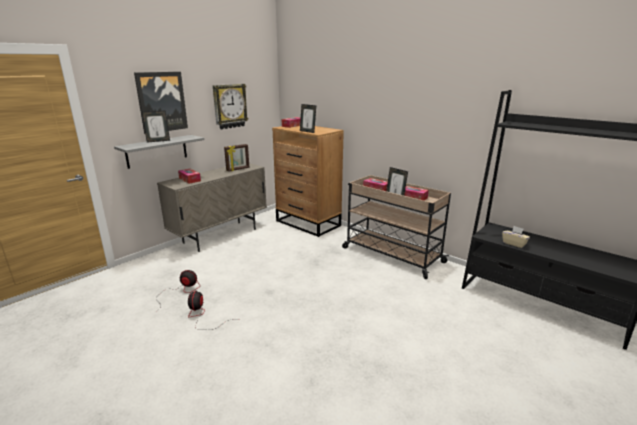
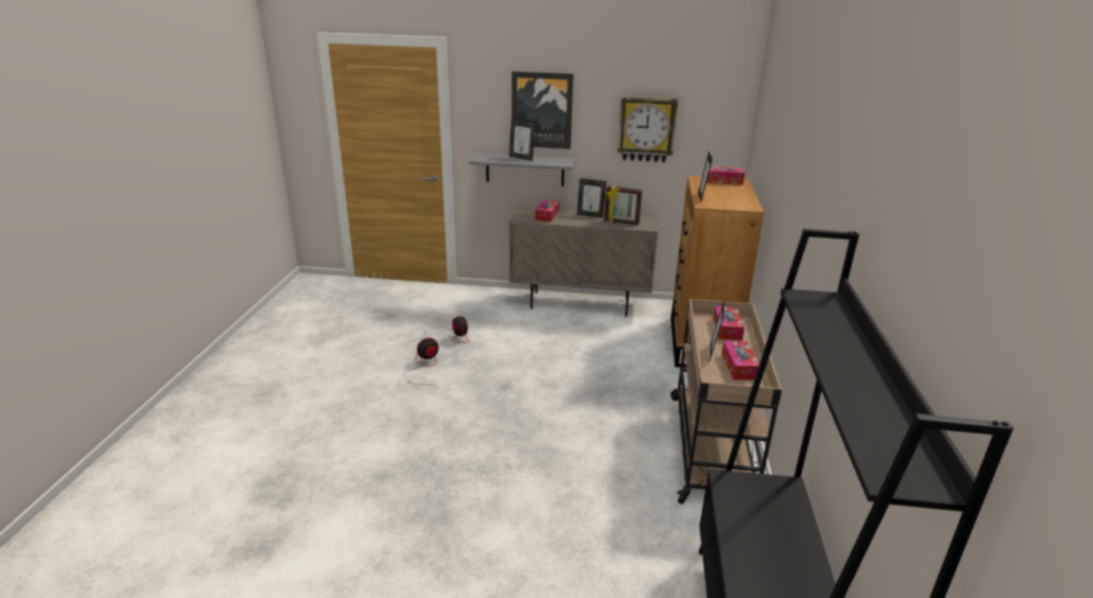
camera: 55 degrees right, 5 degrees up
beige tissue box [502,226,530,248] -> none
none -> picture frame [577,178,606,218]

